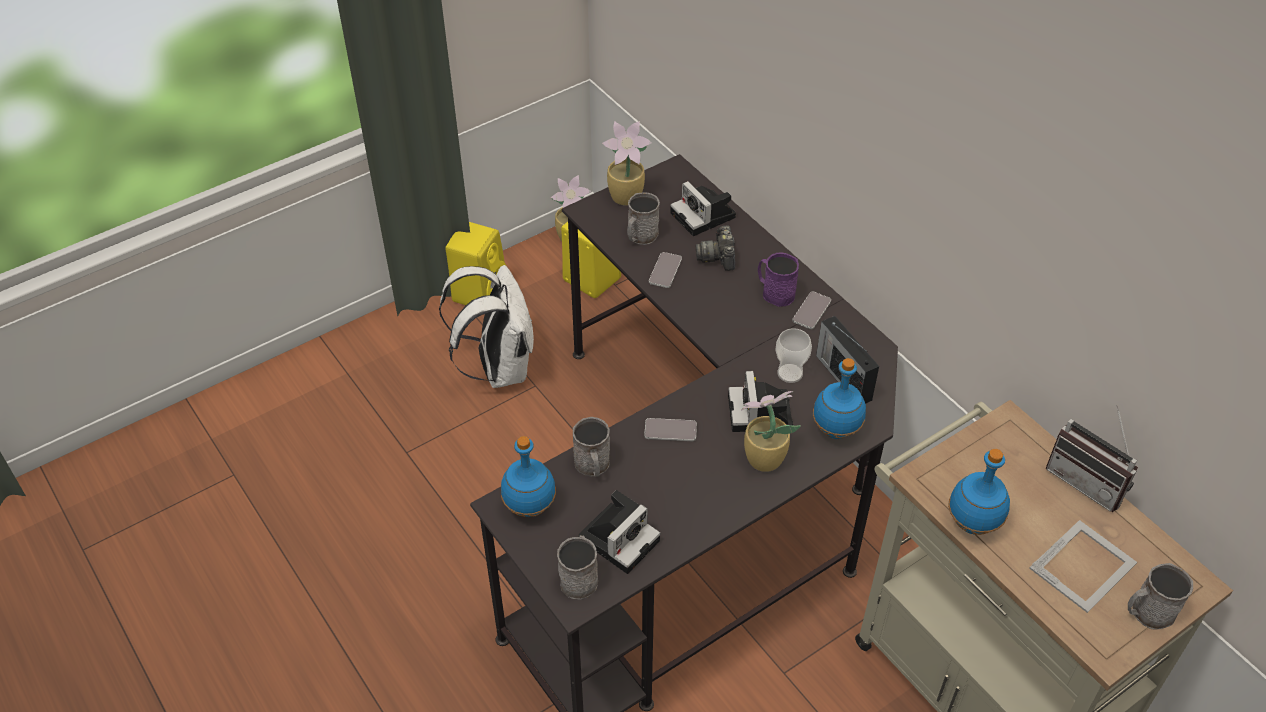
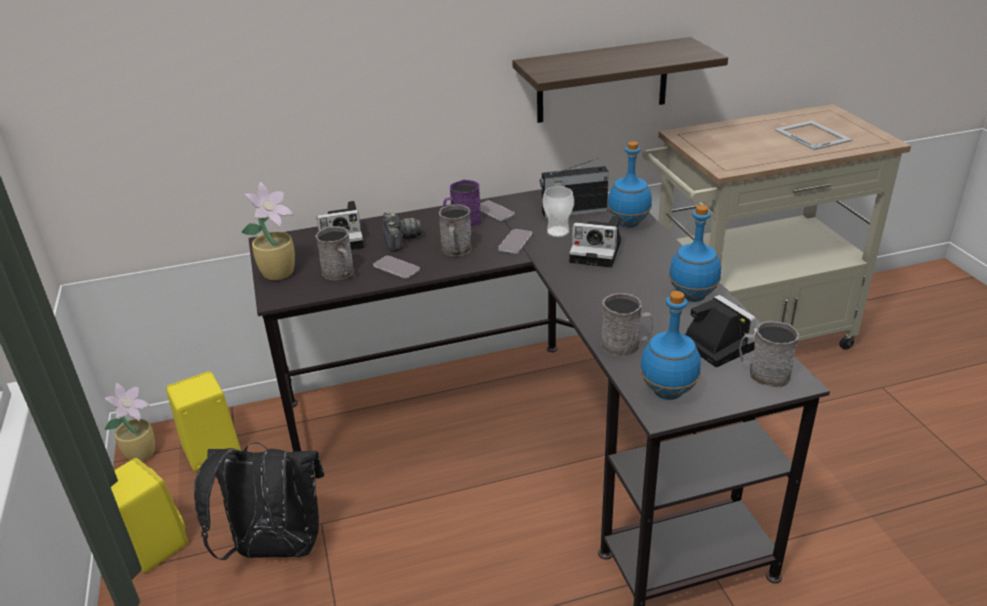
camera: 70 degrees left, 15 degrees down
white backpack [439,265,534,388] -> black backpack [194,442,324,560]
phone [644,418,697,441] -> phone moved to [498,229,532,254]
camera [696,226,735,271] -> camera turned 120 degrees counterclockwise [383,212,421,252]
potted plant [741,391,801,472] -> none
blue bottle [948,449,1010,535] -> blue bottle moved to [669,205,721,302]
radio [1046,405,1138,512] -> none
grey mug [1128,563,1193,630] -> grey mug moved to [439,204,471,256]
none -> shelf [512,37,728,123]

